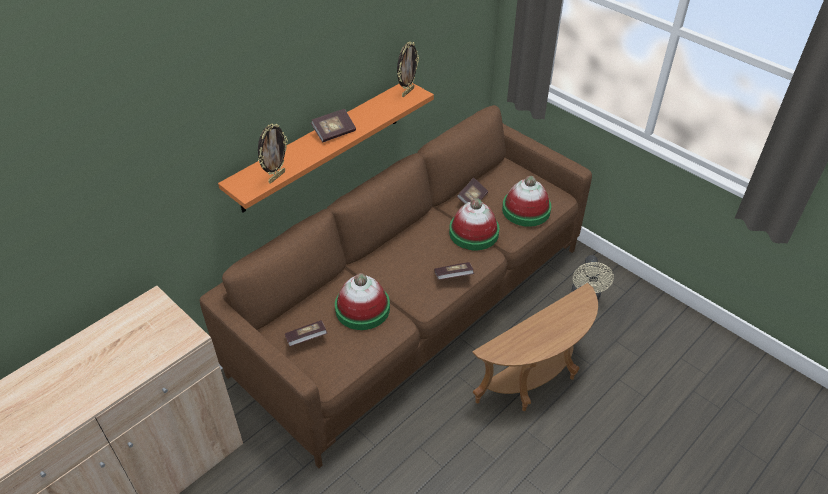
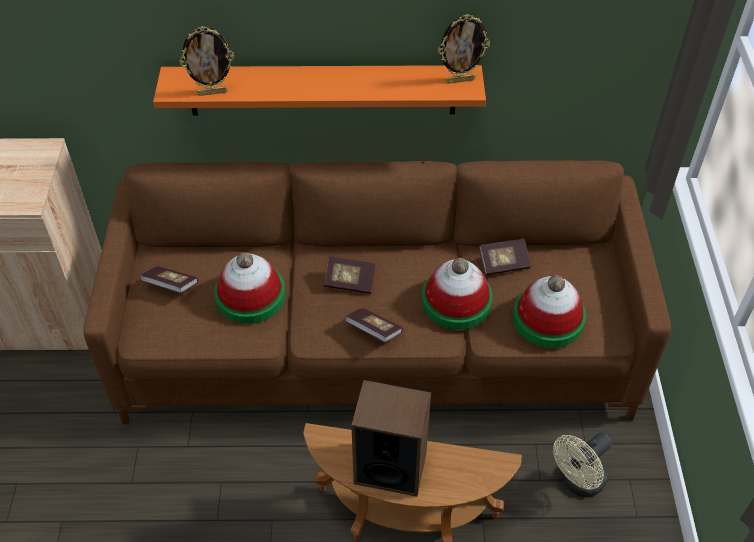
camera: 45 degrees right, 5 degrees up
book [311,109,356,142] -> book moved to [324,256,376,294]
none -> speaker [351,380,431,497]

